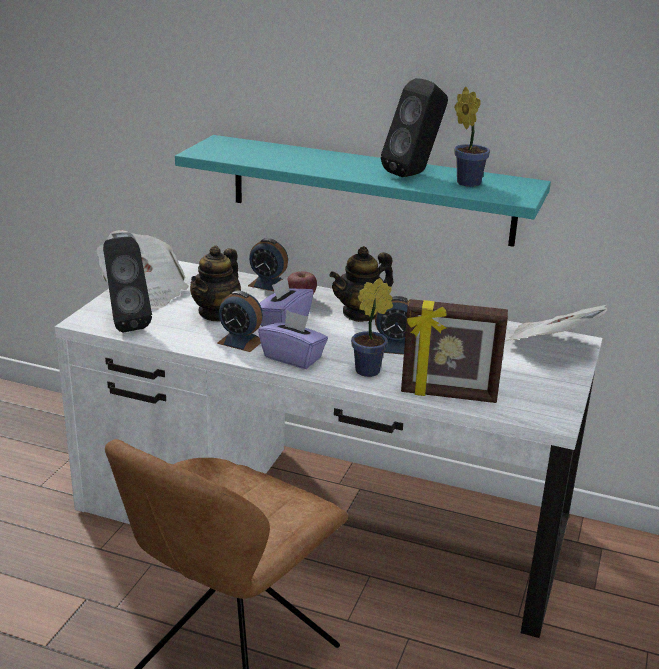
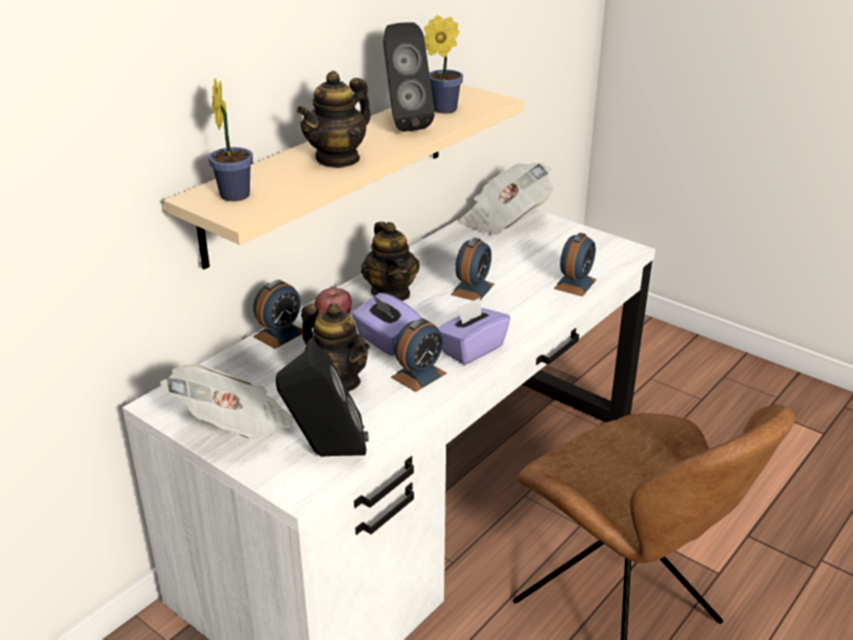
camera: 70 degrees left, 5 degrees up
turquoise shelf [175,135,551,247] -> beige shelf [164,84,524,269]
potted plant [351,278,393,377] -> potted plant moved to [208,78,253,201]
picture frame [401,299,508,403] -> alarm clock [554,233,597,297]
none -> teapot [297,71,371,168]

